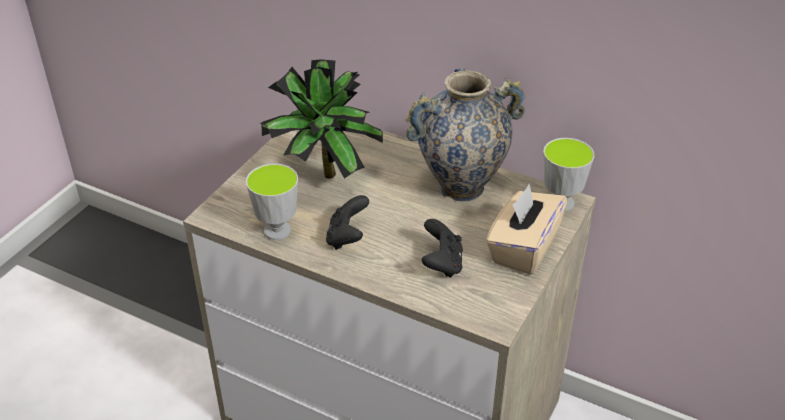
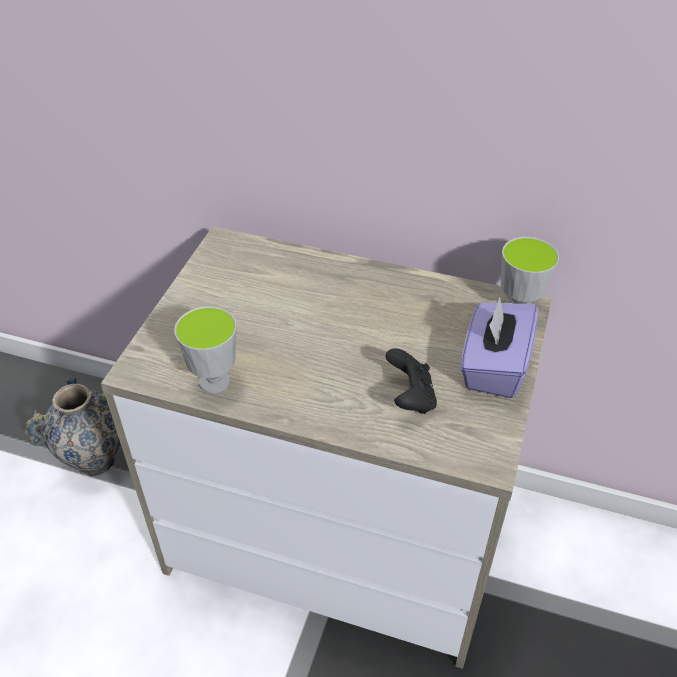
camera: 10 degrees left, 5 degrees up
potted plant [260,59,383,179] -> none
black game controller [326,195,369,250] -> none
vase [405,68,526,202] -> vase moved to [25,377,120,476]
beige tissue box [486,183,568,275] -> purple tissue box [461,297,538,398]

